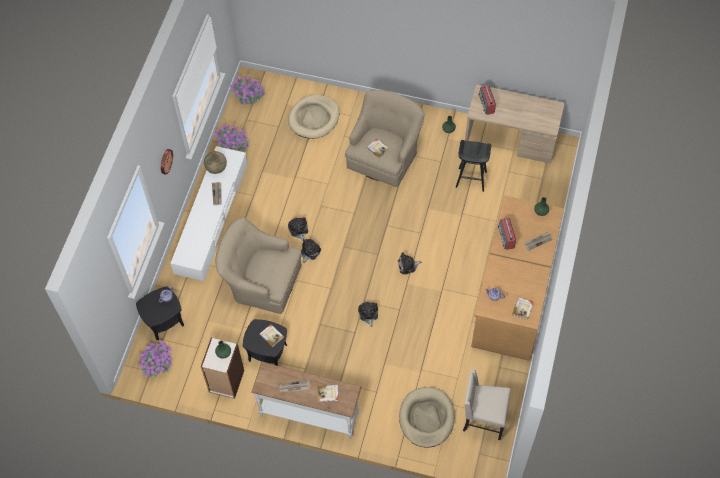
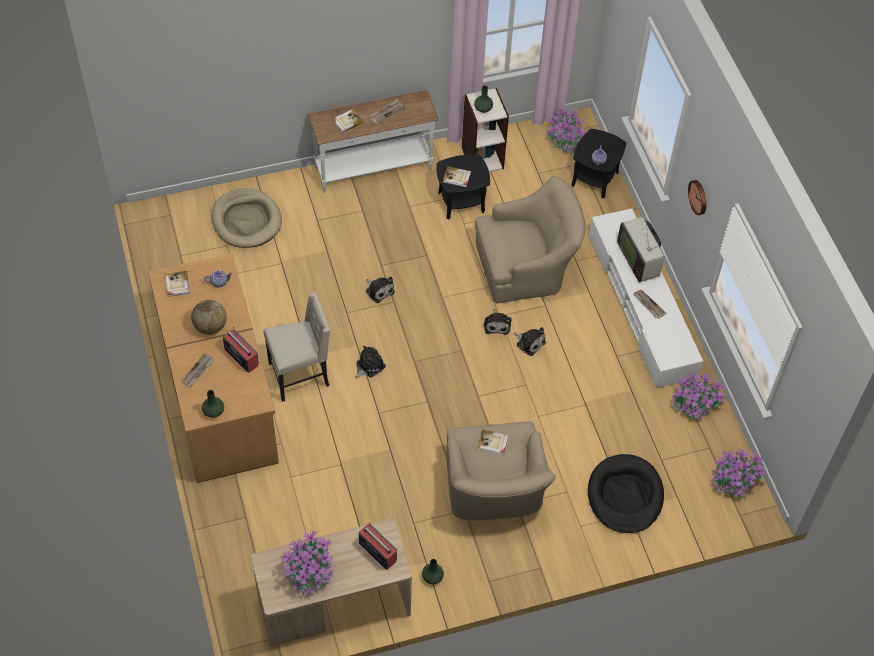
camera: 145 degrees right, 5 degrees down
globe [204,151,227,174] -> globe moved to [191,300,227,335]
beige dog bed [288,95,339,139] -> black dog bed [588,454,664,533]
black stool [456,140,491,192] -> none
beige chair [463,369,511,440] -> beige chair moved to [264,293,330,402]
none -> potted plant [282,531,334,595]
none -> television [617,217,664,282]

